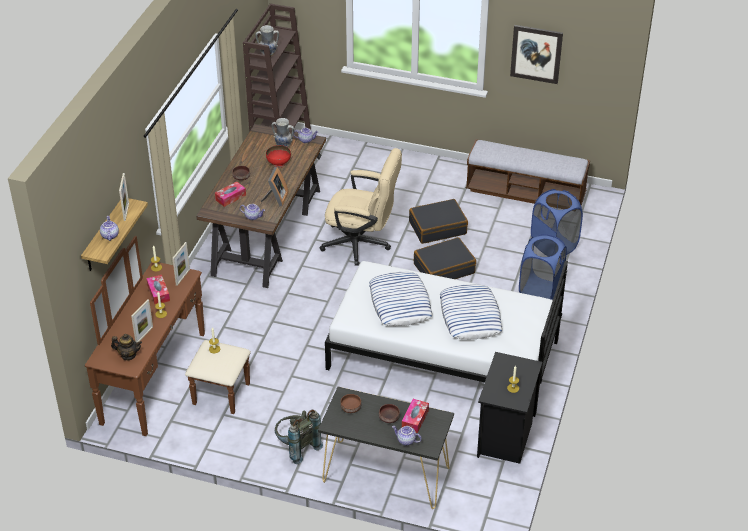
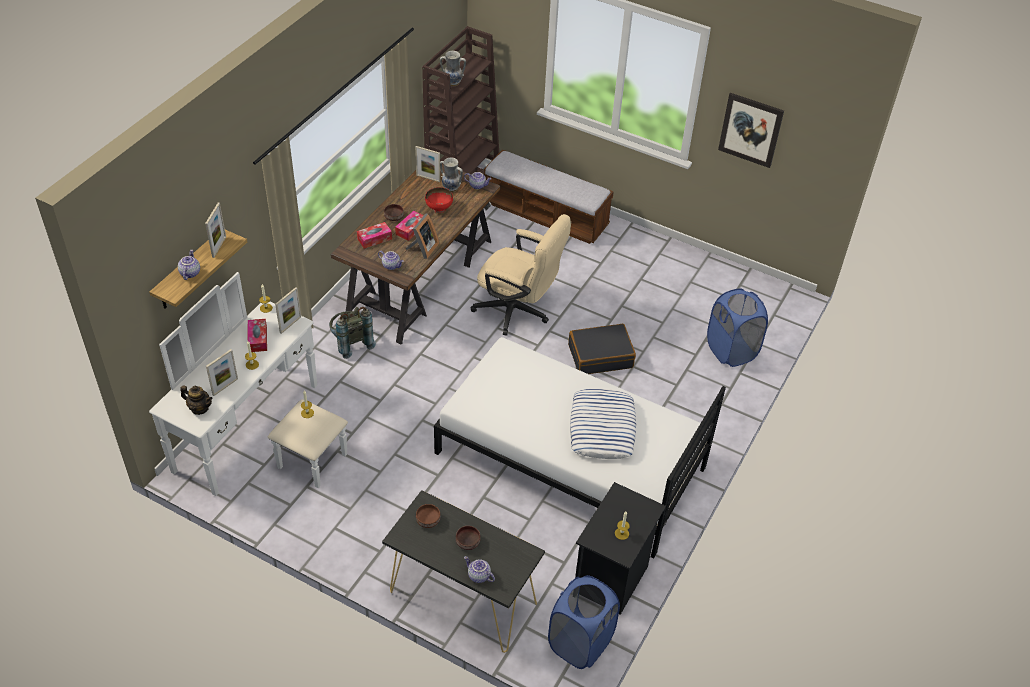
camera: 10 degrees right, 5 degrees up
brown dresser [85,236,251,436] -> white dresser [149,272,348,496]
grey backpack [275,410,323,464] -> grey backpack moved to [329,307,376,359]
pillow [369,272,433,326] -> none
tissue box [402,399,429,433] -> tissue box moved to [395,211,424,241]
black suitcase [409,199,468,244] -> none
bench [466,139,590,206] -> bench moved to [484,150,614,244]
blue laundry basket [519,234,567,300] -> blue laundry basket moved to [548,575,620,669]
none -> picture frame [415,146,440,182]

